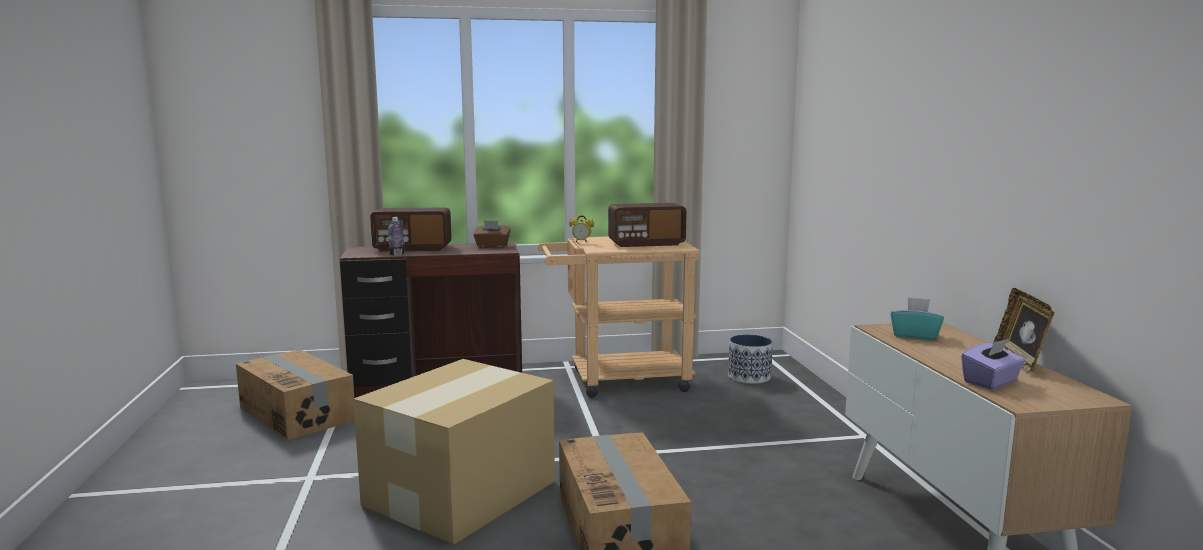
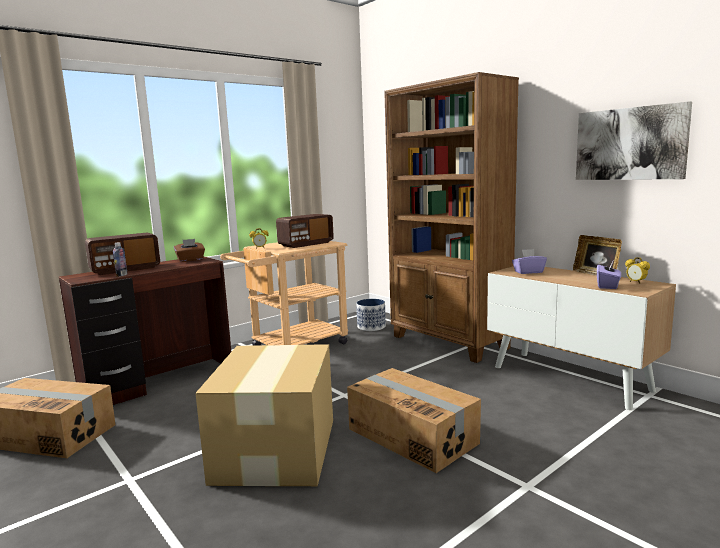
camera: 30 degrees left, 0 degrees up
turquoise tissue box [891,297,944,340] -> purple tissue box [512,249,547,274]
none -> brown bookcase [384,72,519,363]
none -> picture [576,101,692,180]
none -> alarm clock [625,257,650,284]

